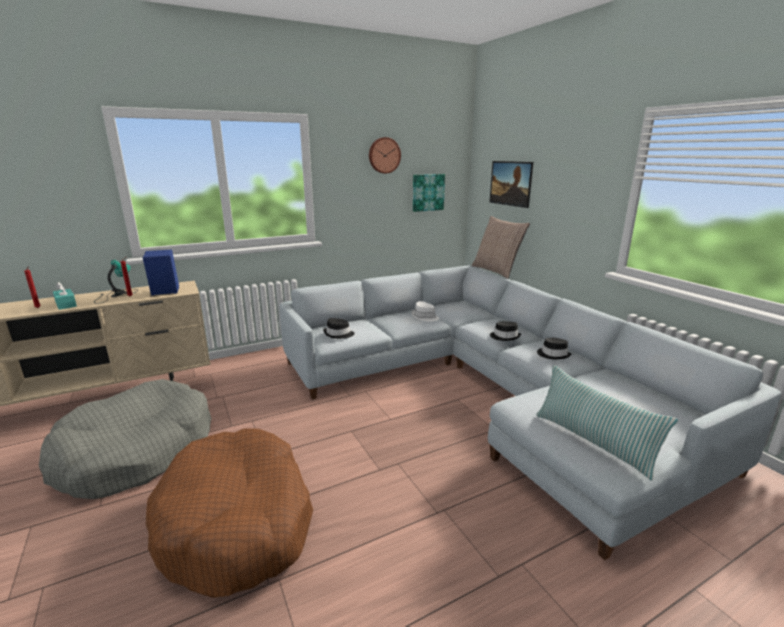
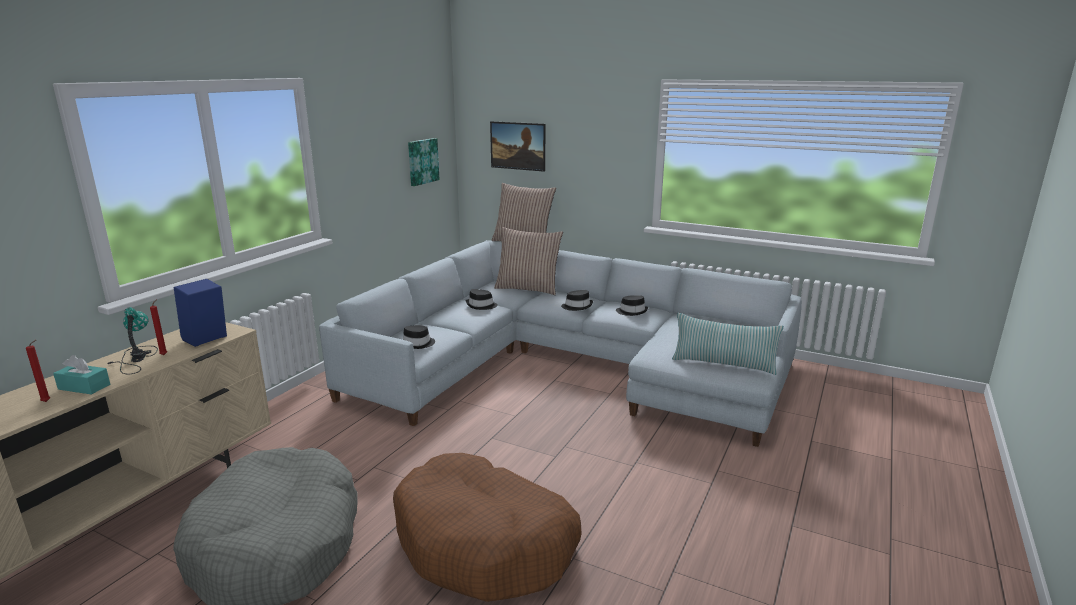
camera: 35 degrees left, 0 degrees up
wall clock [369,137,401,174] -> none
white hat [412,301,439,322] -> black hat [466,289,498,310]
none -> pillow [494,227,563,295]

